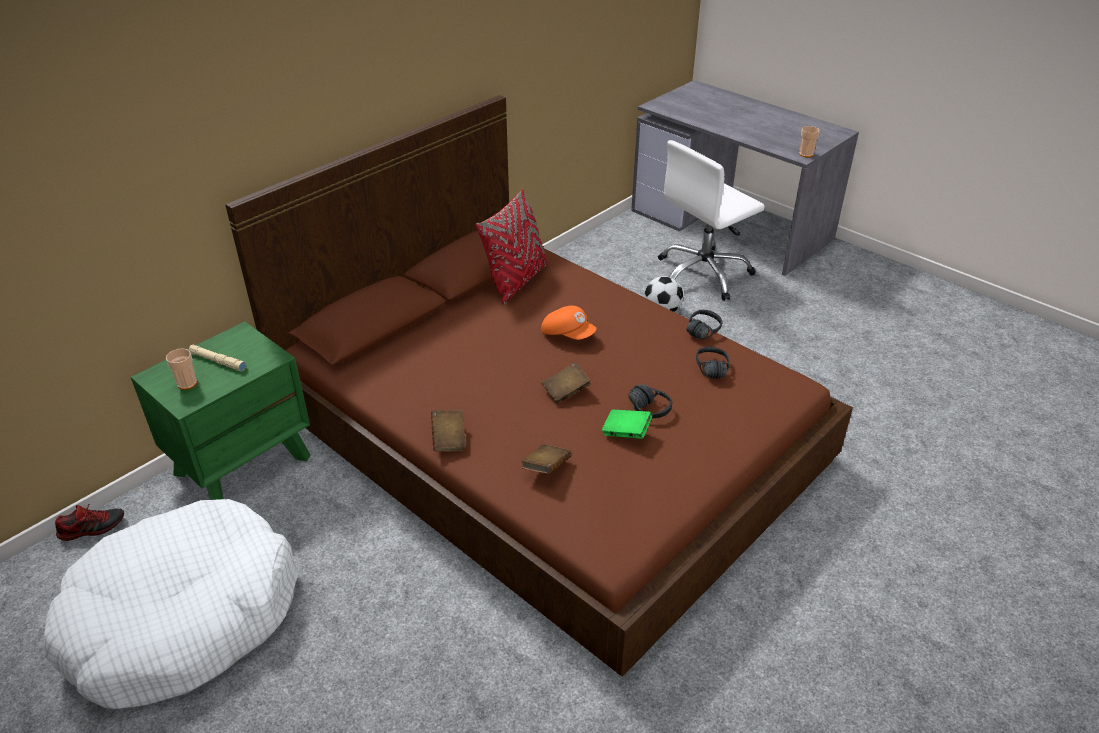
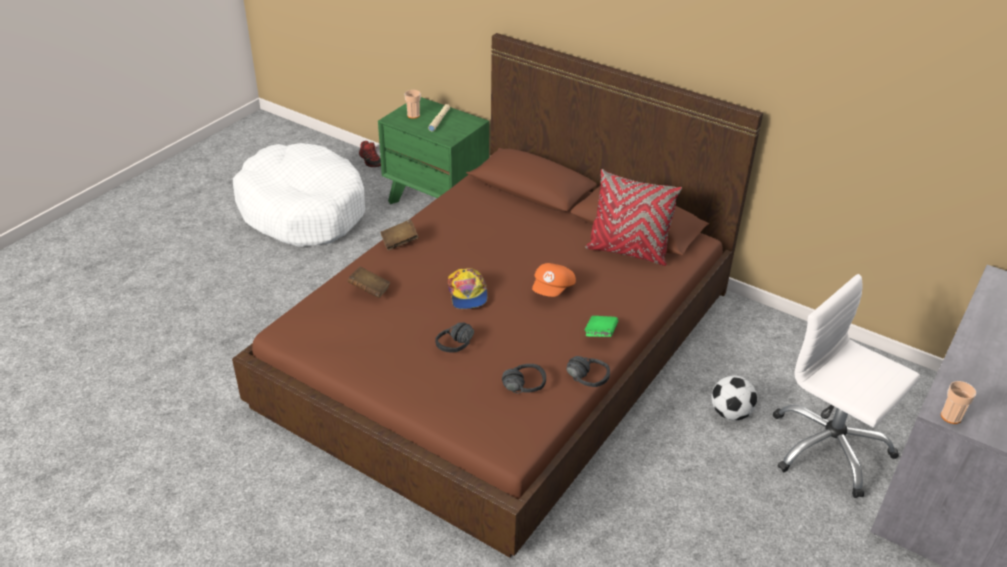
camera: 80 degrees right, 0 degrees up
brown book [542,362,591,404] -> cap [448,268,488,309]
green book [602,409,652,439] -> green book moved to [585,316,618,337]

